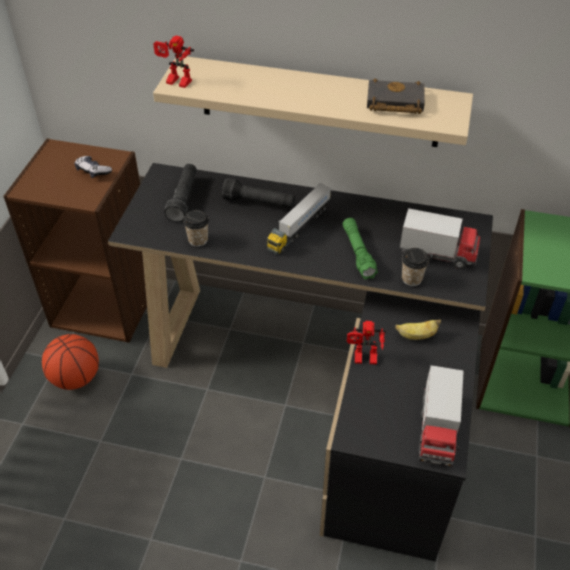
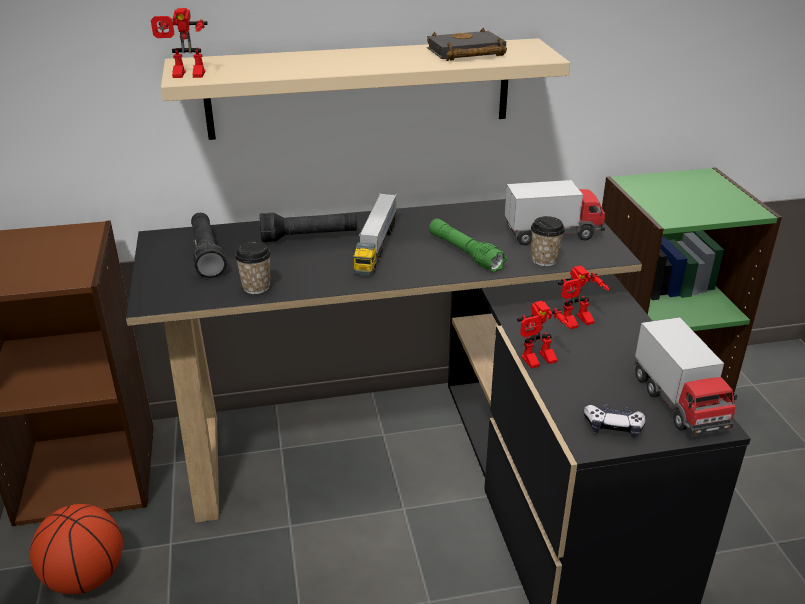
camera: 25 degrees left, 15 degrees down
game controller [75,156,112,178] -> game controller moved to [584,405,646,438]
banana [395,320,441,340] -> toy robot [558,266,610,329]

